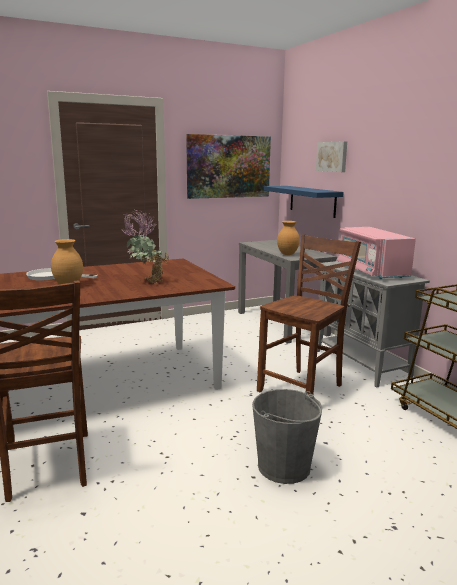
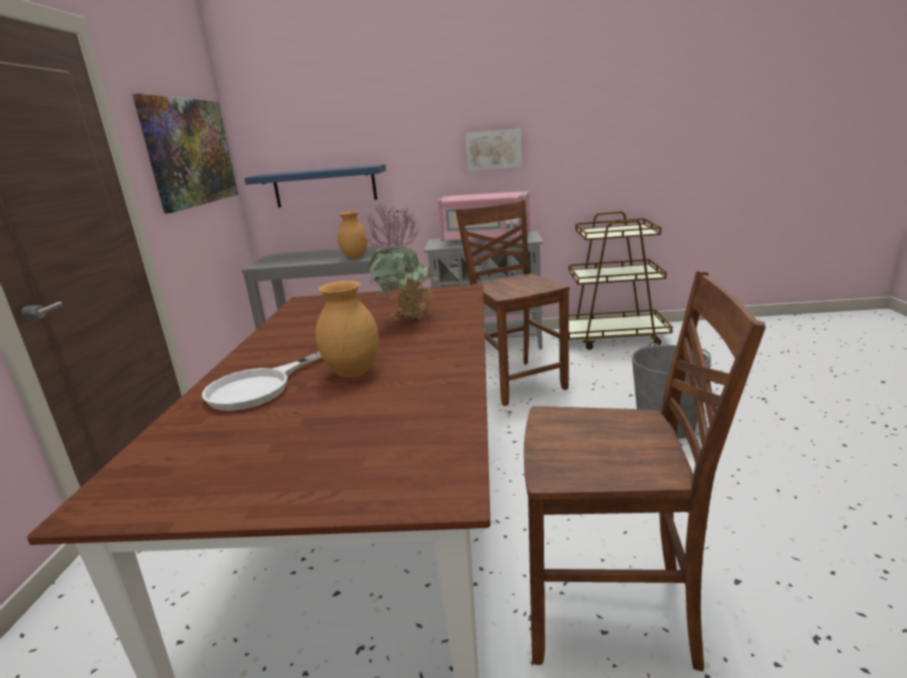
camera: 60 degrees left, 5 degrees up
picture [316,141,347,172] -> picture moved to [465,128,522,171]

